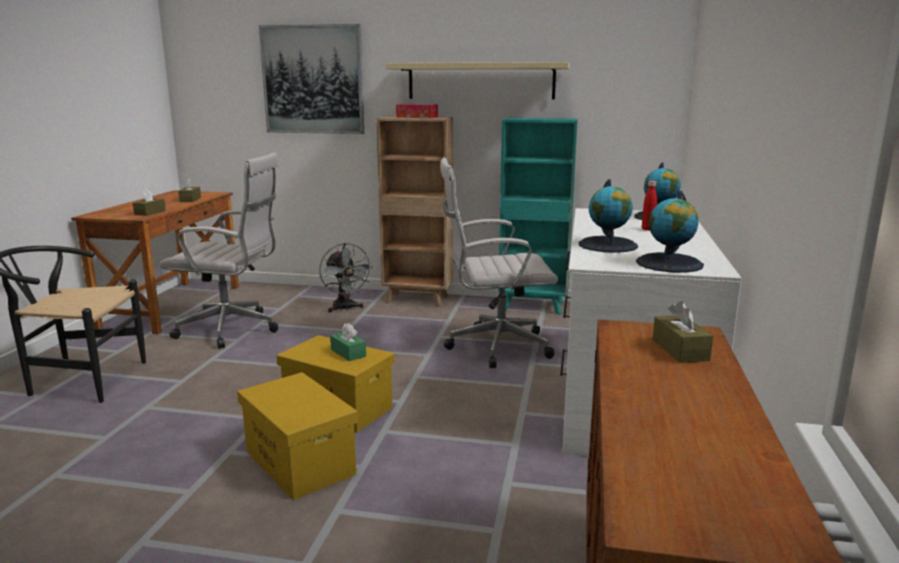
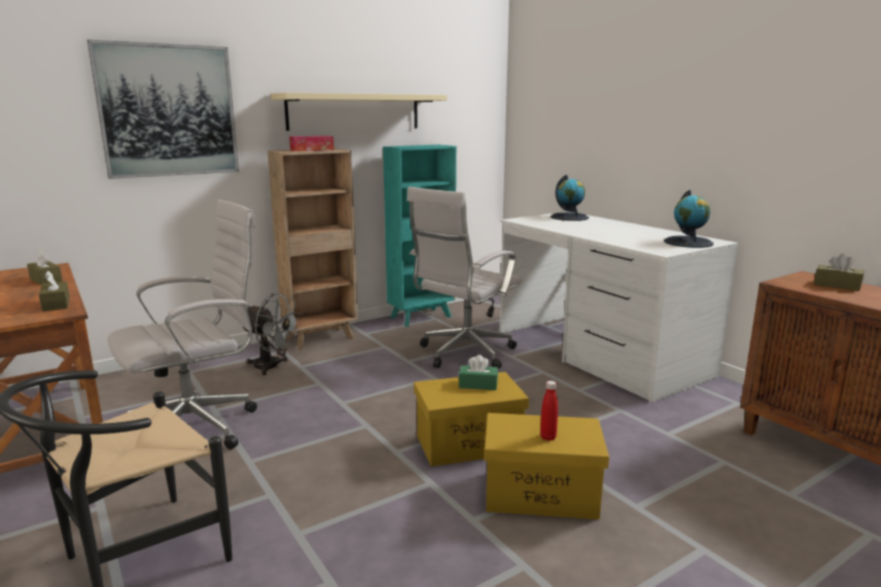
camera: 45 degrees left, 0 degrees up
globe [579,179,638,253] -> none
red bottle [642,181,657,231] -> red bottle moved to [540,381,558,441]

